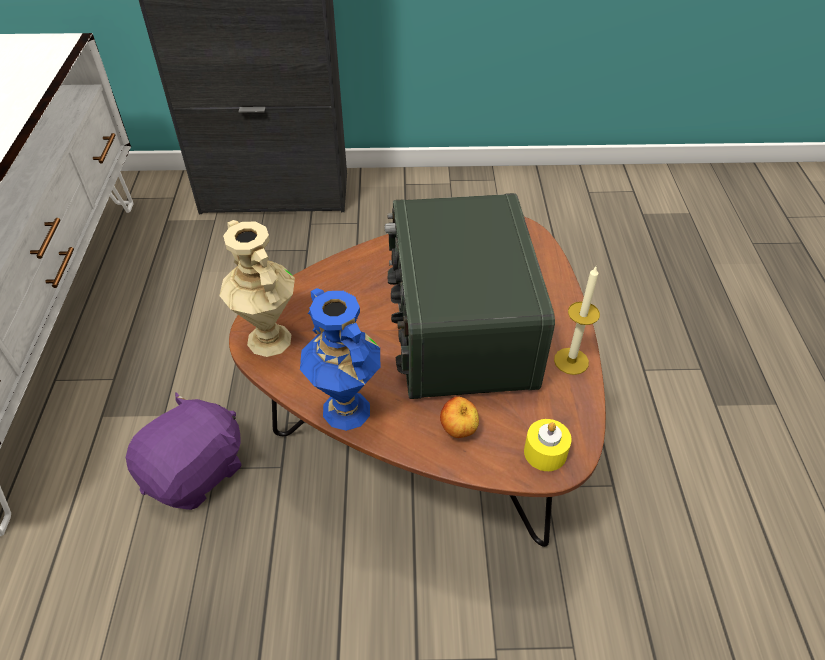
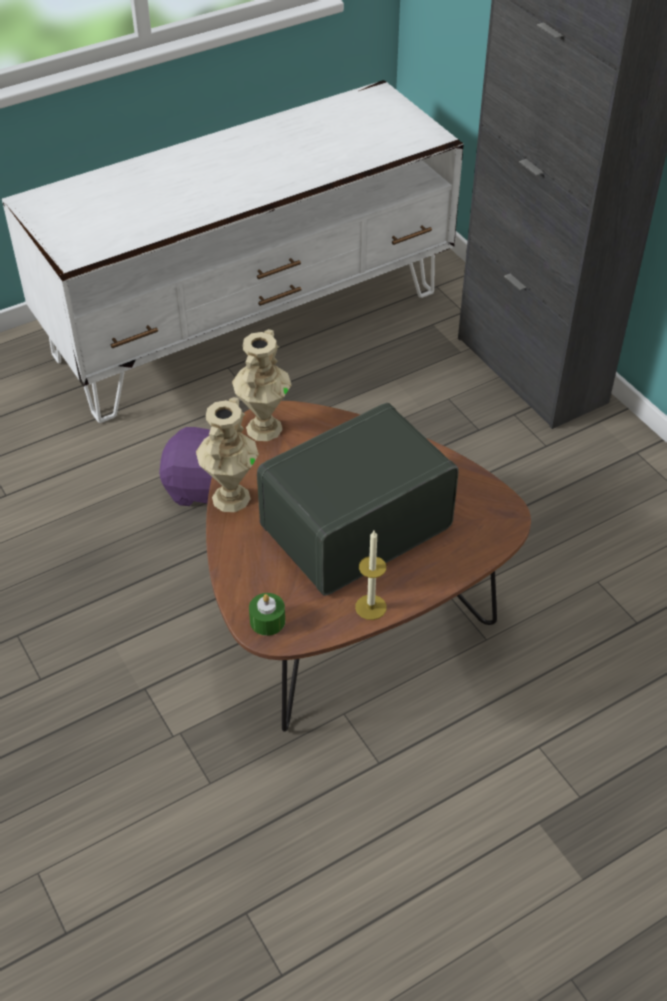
camera: 60 degrees right, 0 degrees up
blue vase [300,288,380,431] -> beige vase [196,397,259,512]
apple [440,396,479,438] -> none
yellow candle [524,419,572,471] -> green candle [249,593,285,636]

